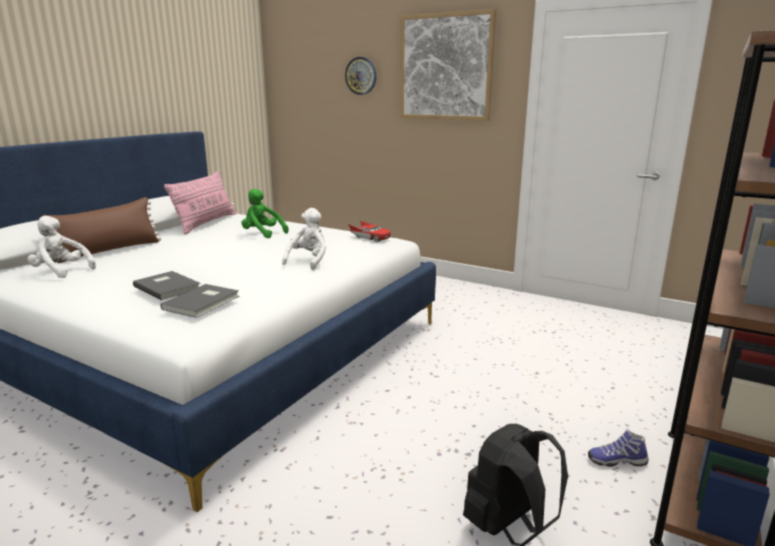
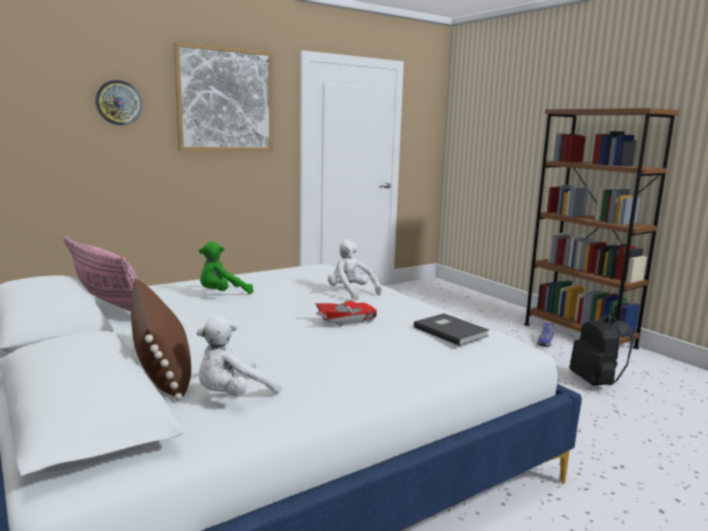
camera: 65 degrees left, 5 degrees down
grey book [133,271,201,300] -> none
red toy car [348,220,391,242] -> red toy car moved to [315,301,377,326]

